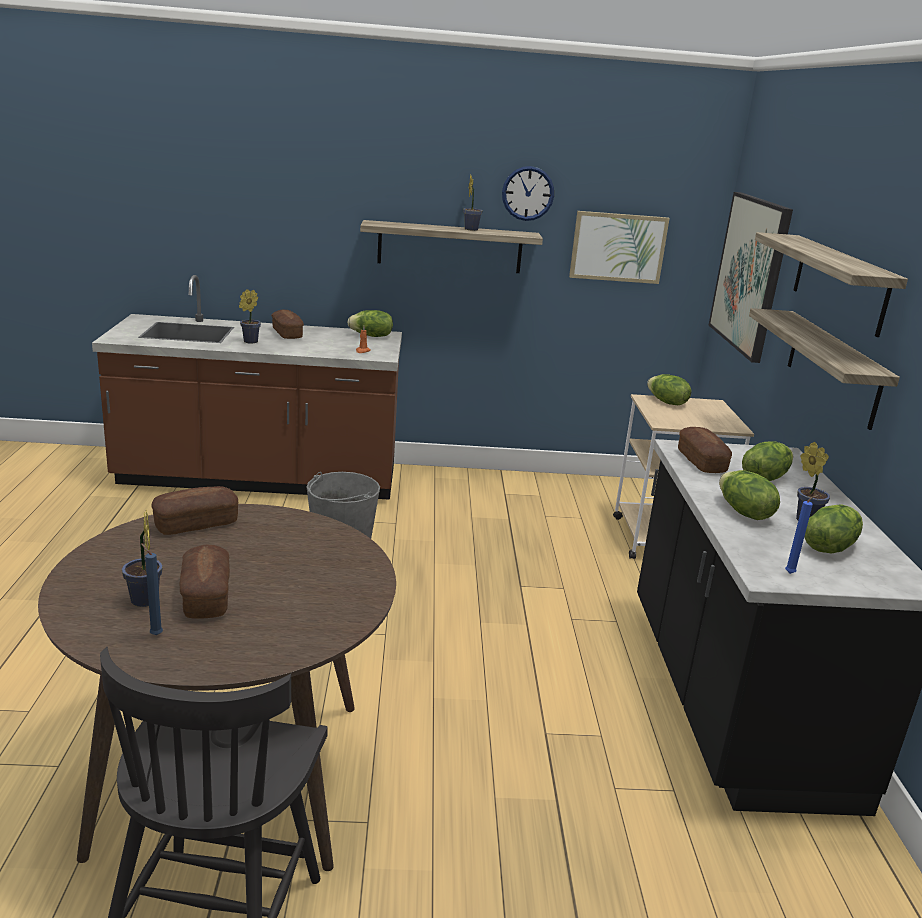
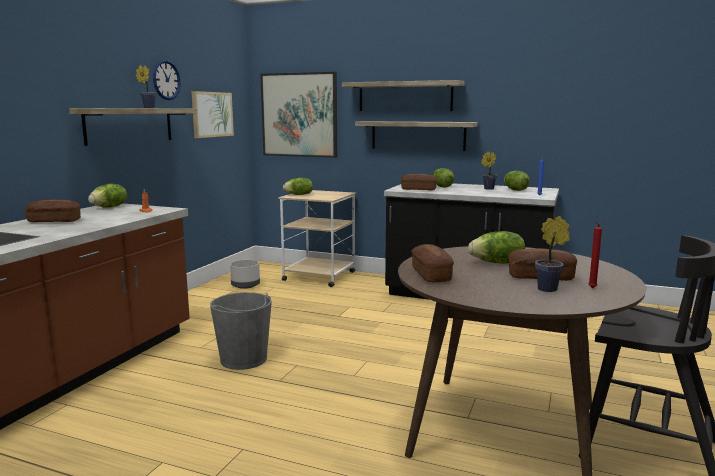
camera: 65 degrees left, 10 degrees down
blue candle [141,543,163,635] -> red candle [588,222,602,288]
potted plant [239,289,261,343] -> none
lettuce [719,470,780,520] -> lettuce moved to [468,231,525,264]
none -> grey planter [230,260,260,289]

